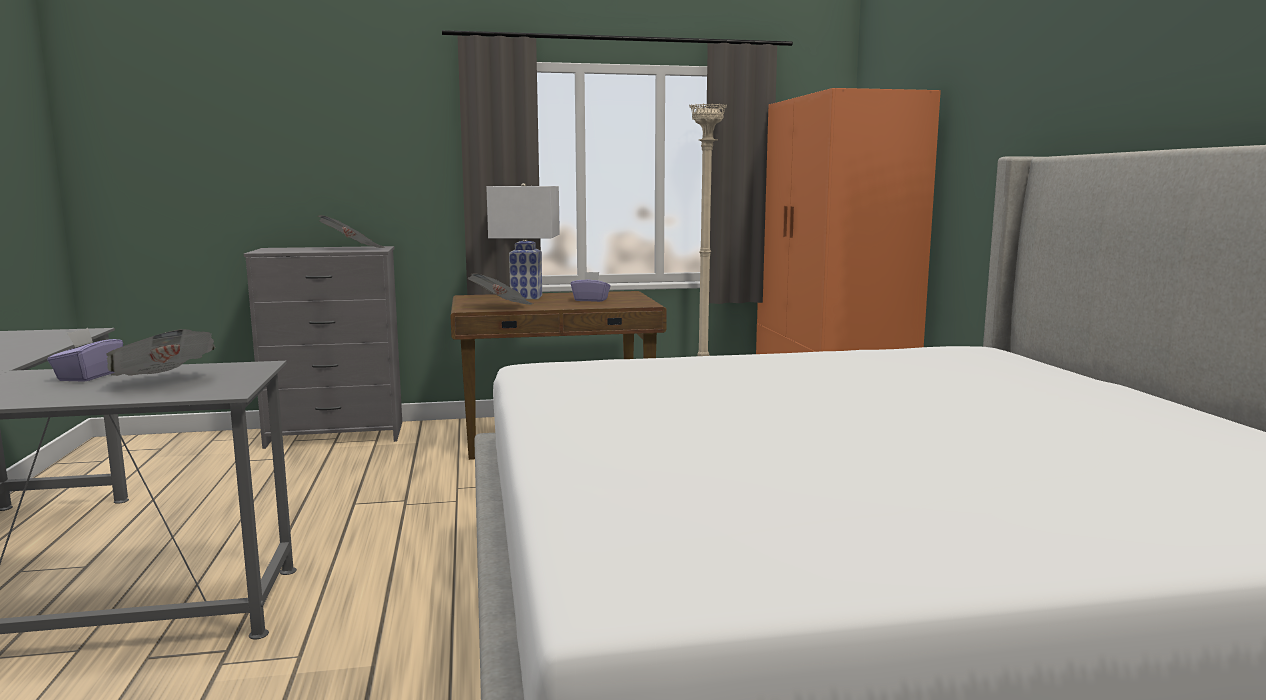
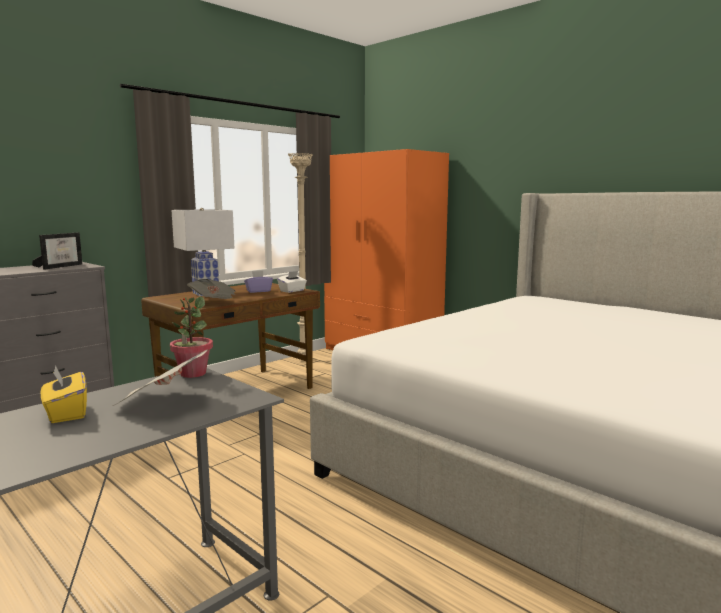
camera: 35 degrees left, 0 degrees up
purple tissue box [47,328,123,382] -> yellow tissue box [41,365,87,423]
newspaper [318,215,384,248] -> picture frame [32,232,82,269]
none -> potted plant [170,297,213,378]
none -> white tissue box [277,271,307,293]

